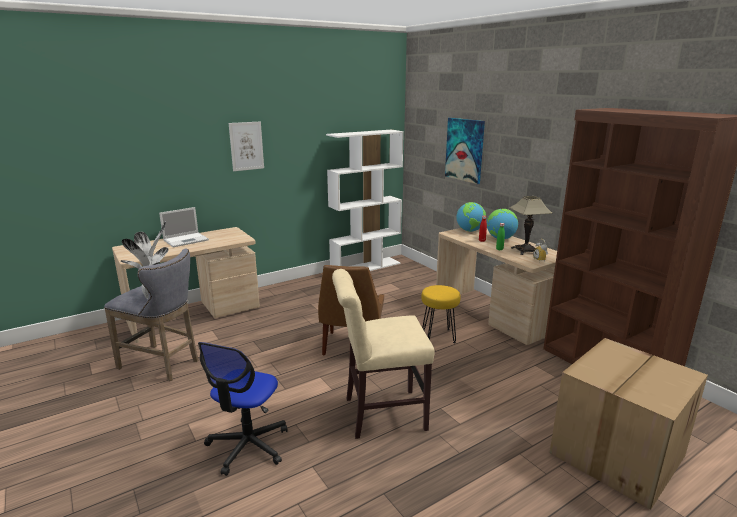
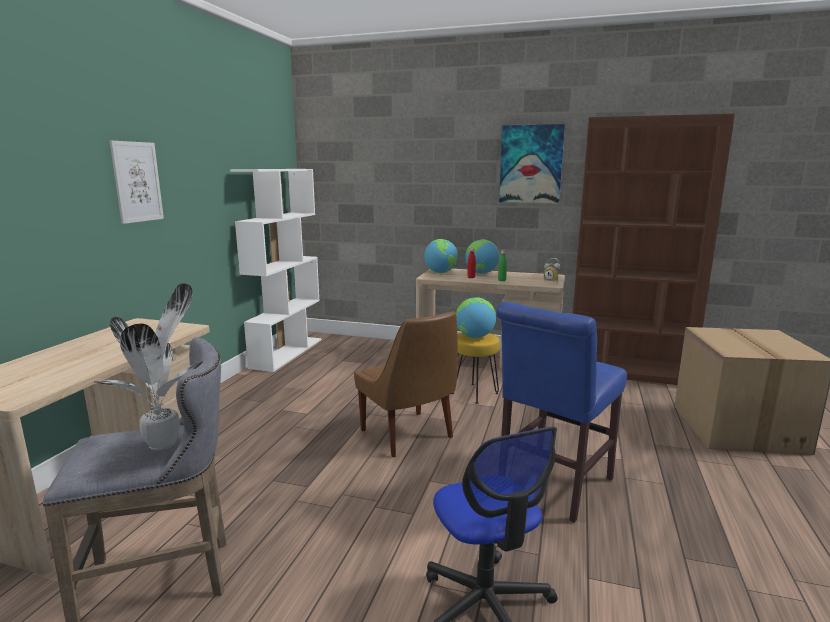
camera: 40 degrees left, 5 degrees down
laptop [159,207,209,247] -> none
beige chair [332,269,434,439] -> blue chair [496,302,627,523]
picture [445,118,485,184] -> picture moved to [499,124,565,203]
table lamp [510,196,552,255] -> none
none -> globe [456,297,496,338]

